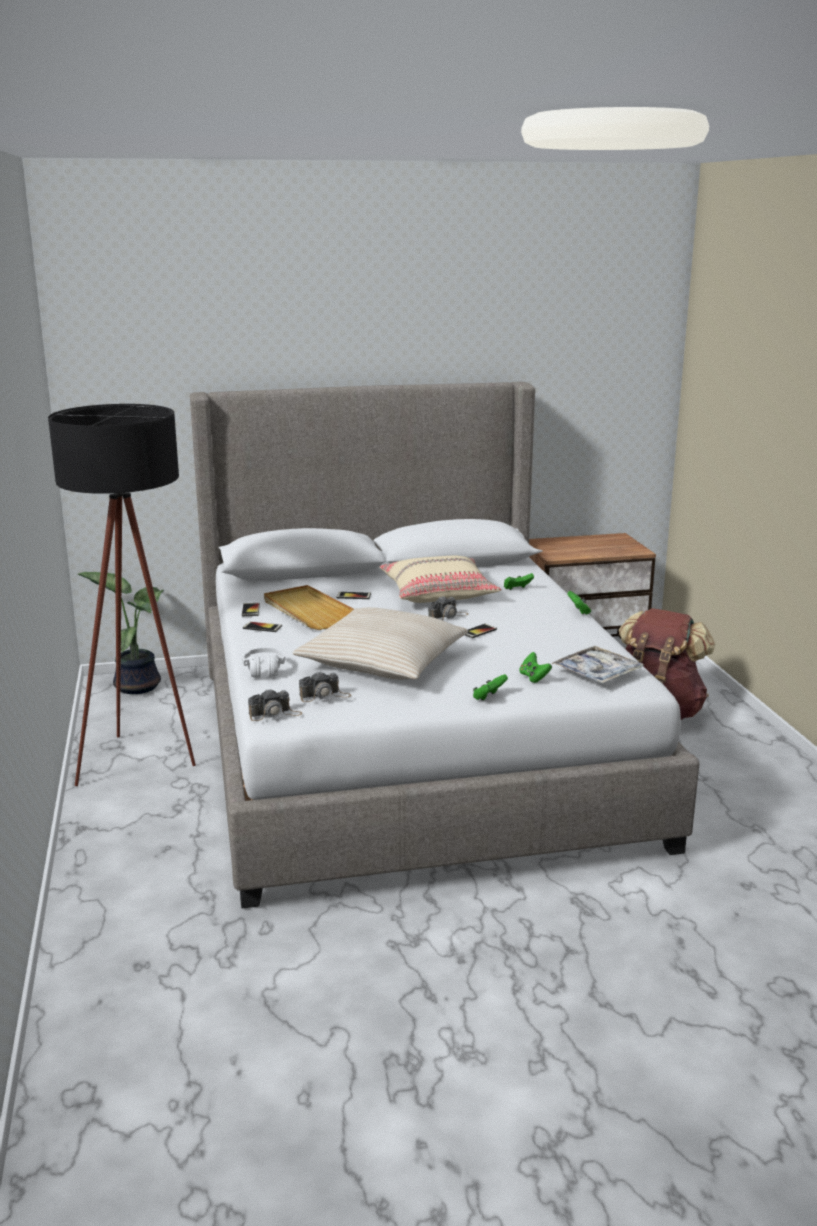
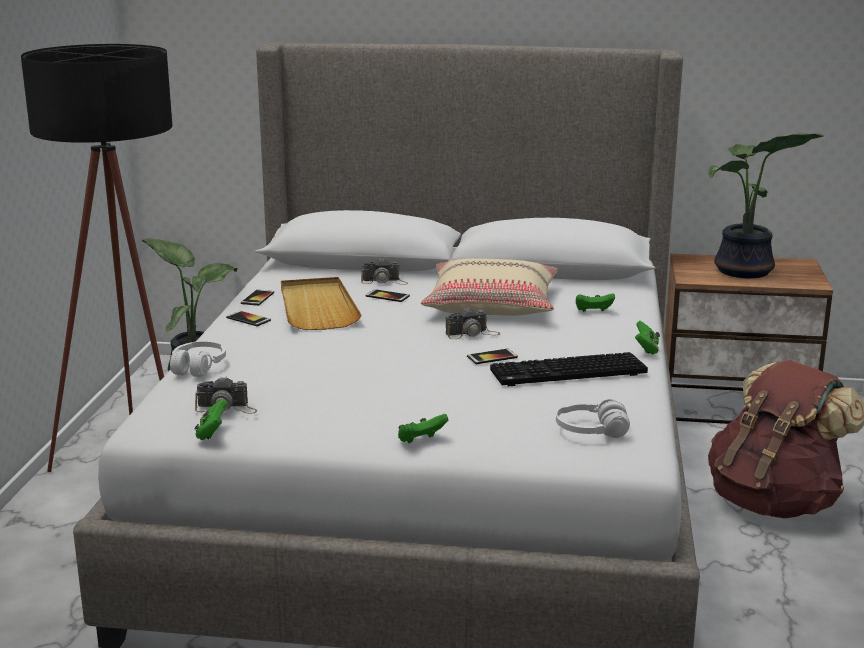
camera: 20 degrees right, 0 degrees up
camera [248,688,302,721] -> camera moved to [361,258,408,285]
beige pillow [293,607,468,680] -> none
green game controller [520,652,552,683] -> green game controller moved to [194,399,228,440]
tray [551,646,644,683] -> white headphones [556,399,630,438]
none -> keyboard [490,352,648,386]
none -> potted plant [708,133,824,278]

